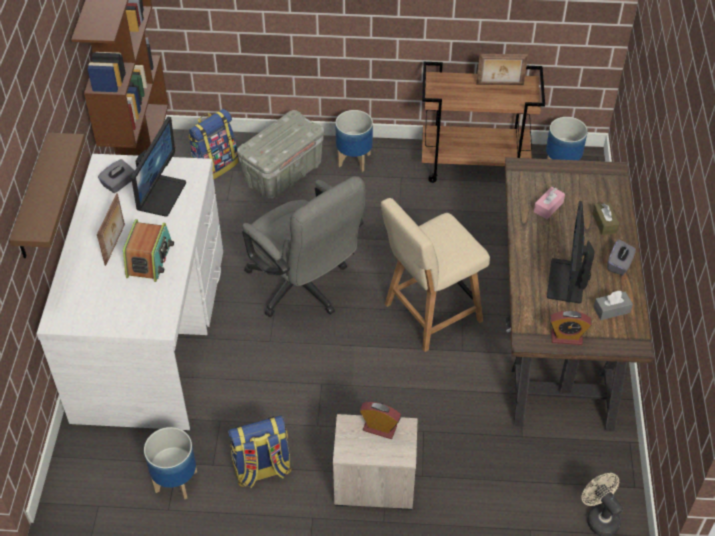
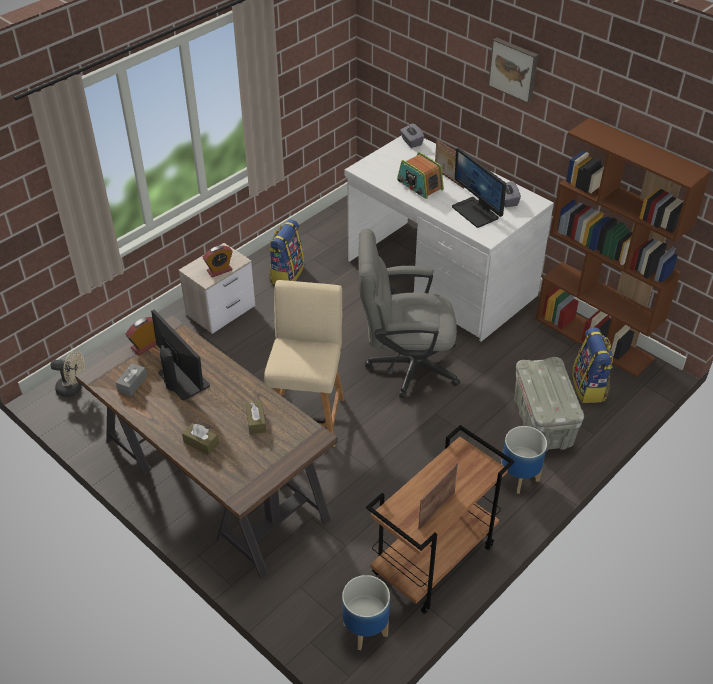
camera: 130 degrees right, 5 degrees down
brown shelf [9,133,85,258] -> none
planter [144,427,197,499] -> none
pink tissue box [534,187,565,219] -> brown tissue box [246,401,266,435]
grey tissue box [607,239,636,276] -> grey tissue box moved to [400,123,424,148]
none -> picture [488,38,538,103]

